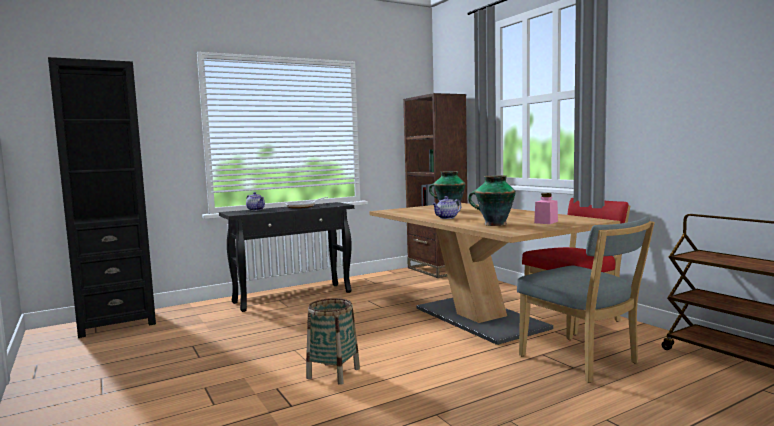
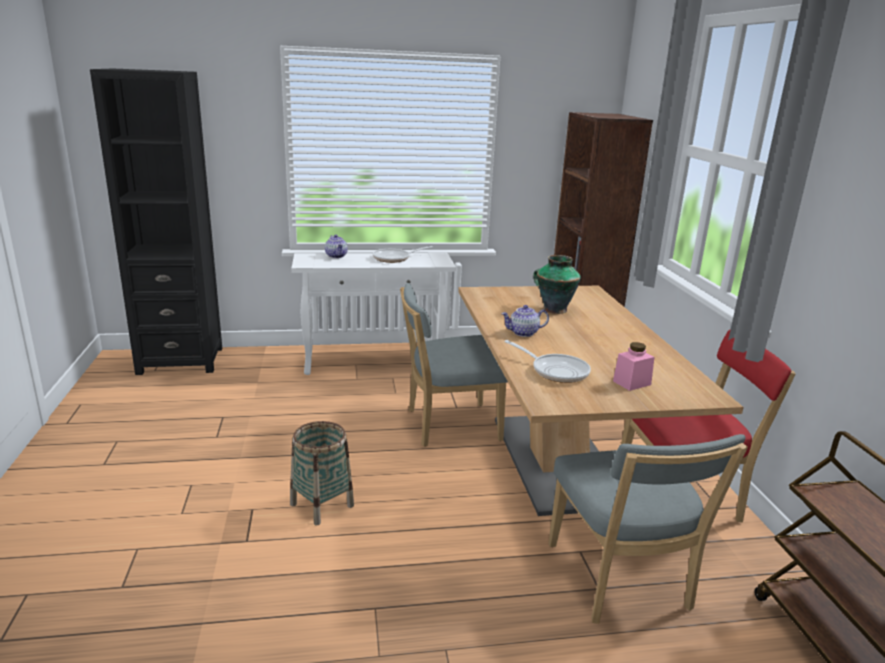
camera: 20 degrees right, 15 degrees up
black console table [219,202,354,312] -> white console table [292,253,456,375]
vase [468,175,516,226] -> frying pan [505,340,591,383]
none -> grey chair [400,283,508,447]

